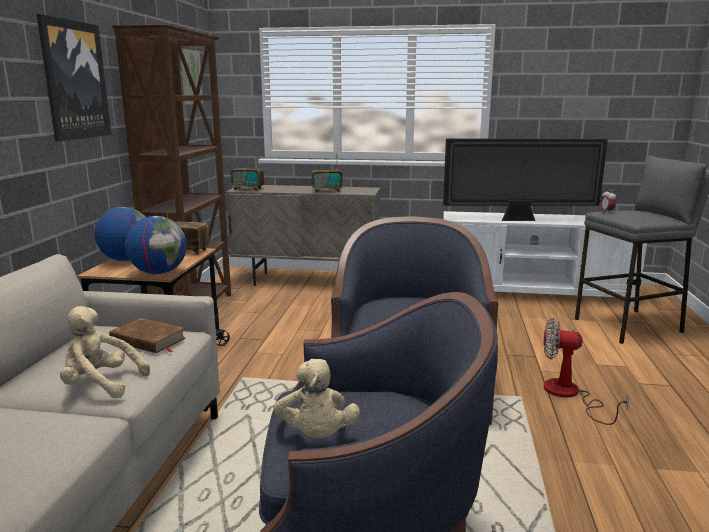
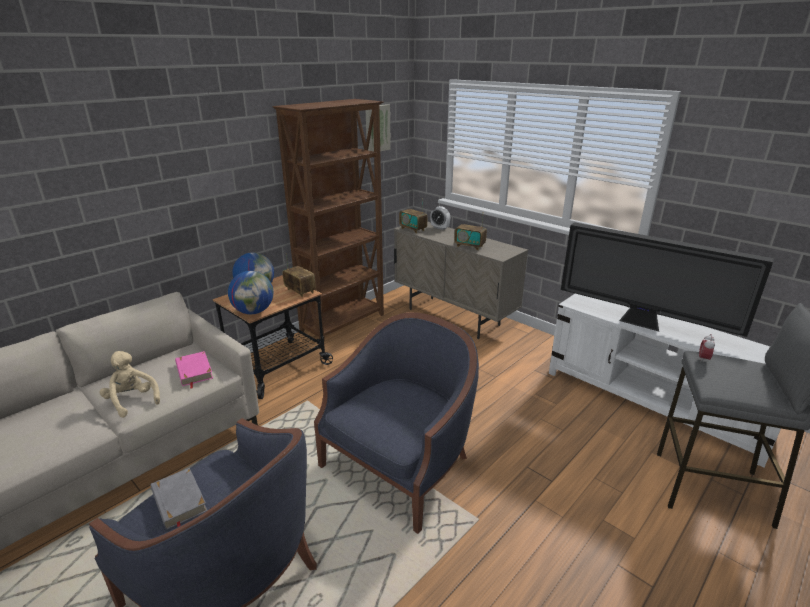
camera: 35 degrees right, 10 degrees up
picture [37,14,111,141] -> none
brown book [109,318,186,353] -> pink book [175,351,213,389]
beige plush toy [274,359,360,438] -> grey book [151,468,207,530]
fan [544,318,629,425] -> none
none -> alarm clock [430,206,450,230]

